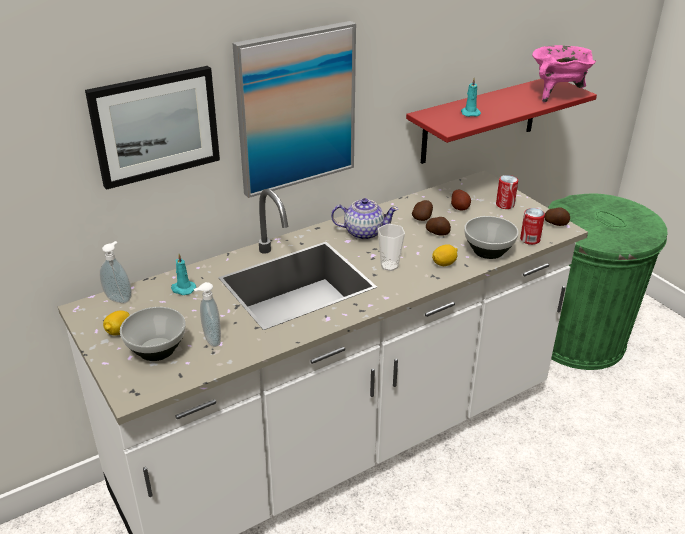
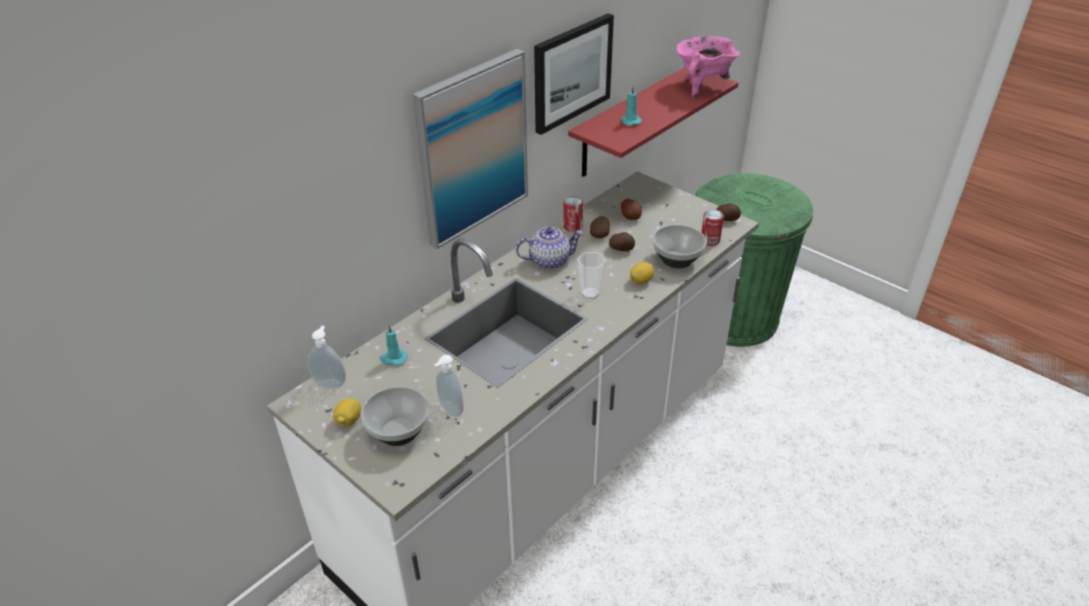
camera: 15 degrees left, 5 degrees up
picture [85,66,220,190] -> picture moved to [534,13,614,135]
can [496,175,518,209] -> can moved to [563,196,583,232]

